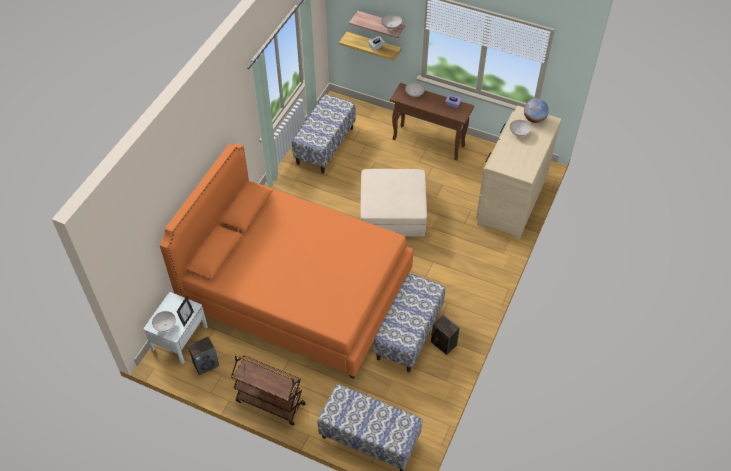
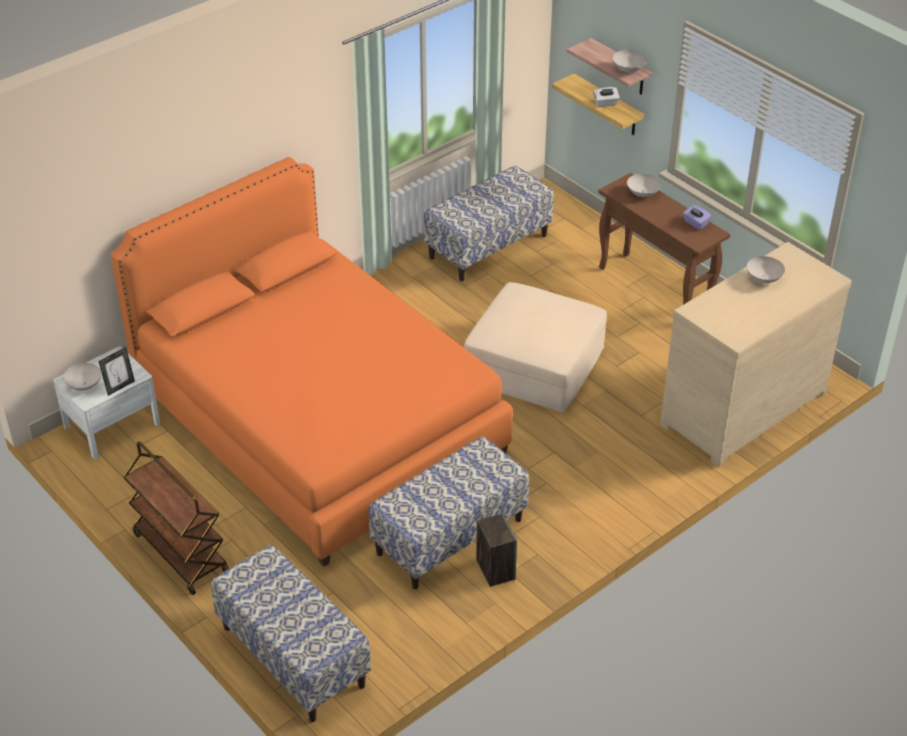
camera: 25 degrees right, 10 degrees down
speaker [188,337,219,375] -> none
globe [524,98,549,123] -> none

